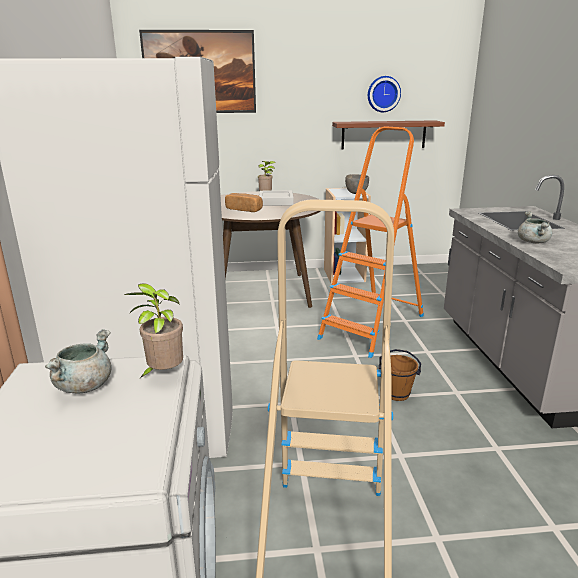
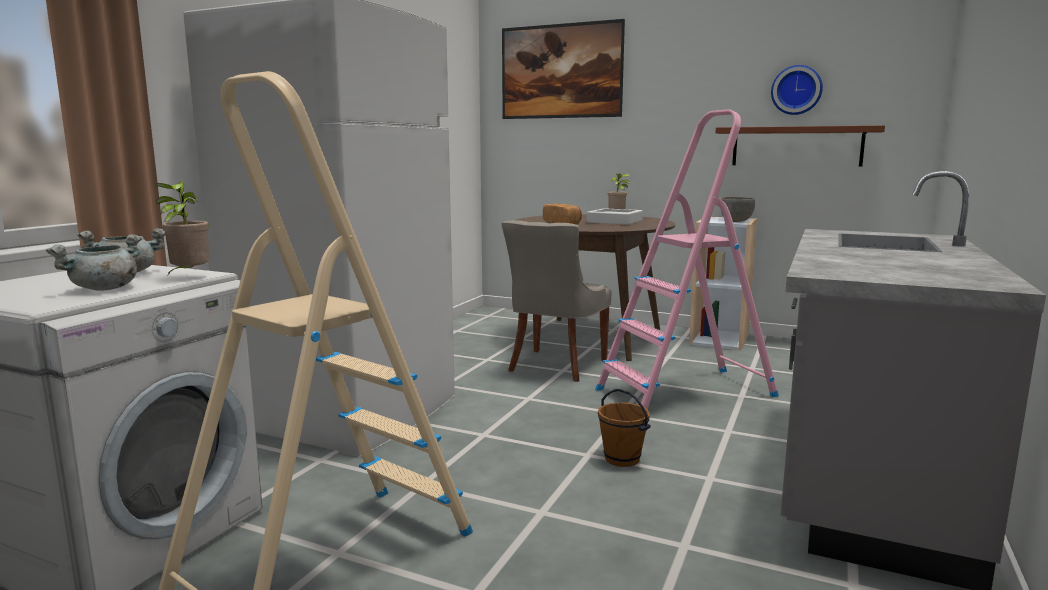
camera: 30 degrees right, 10 degrees down
orange step ladder [317,126,424,358] -> pink step ladder [595,109,779,409]
grey cooking pot [518,212,552,243] -> grey cooking pot moved to [46,234,142,291]
none -> grey chair [502,220,611,382]

